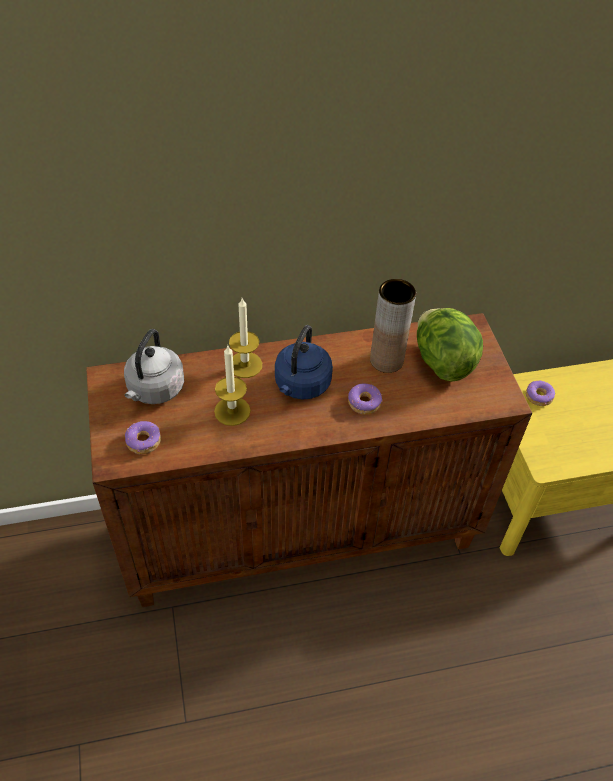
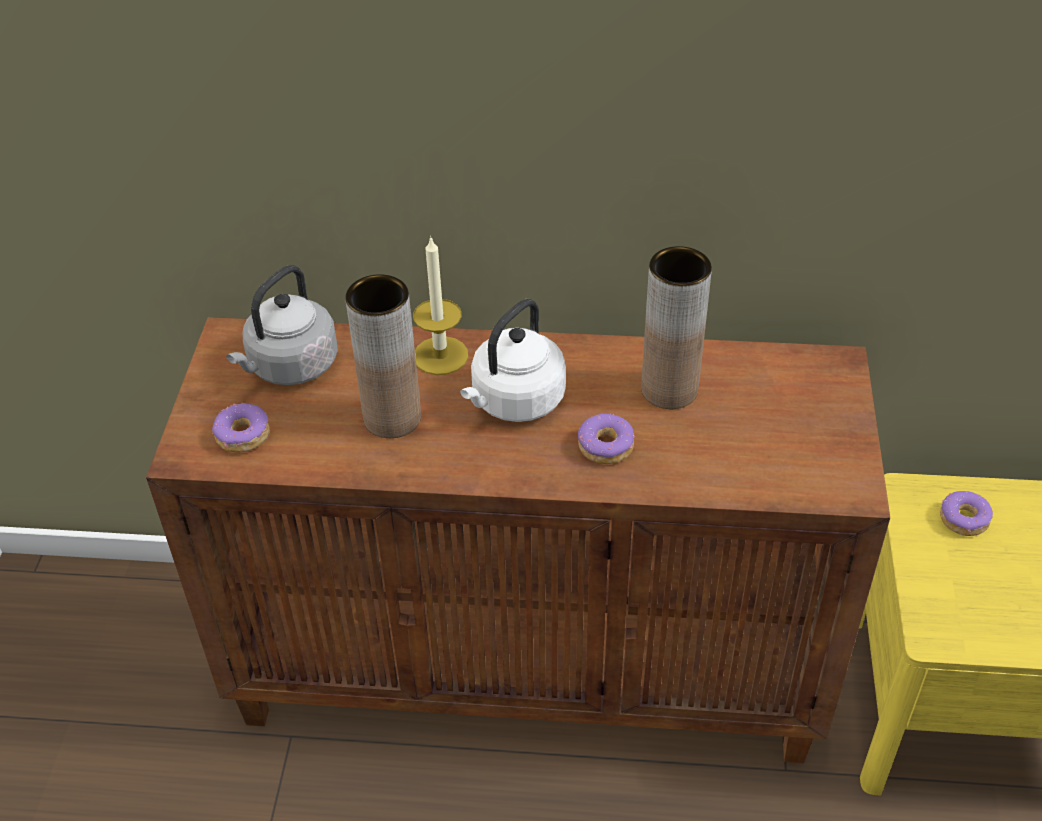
camera: 20 degrees right, 5 degrees down
candle [214,346,251,426] -> brown vase [345,274,421,438]
blue kettle [275,325,333,399] -> white kettle [460,299,566,422]
lettuce [417,308,483,382] -> none

